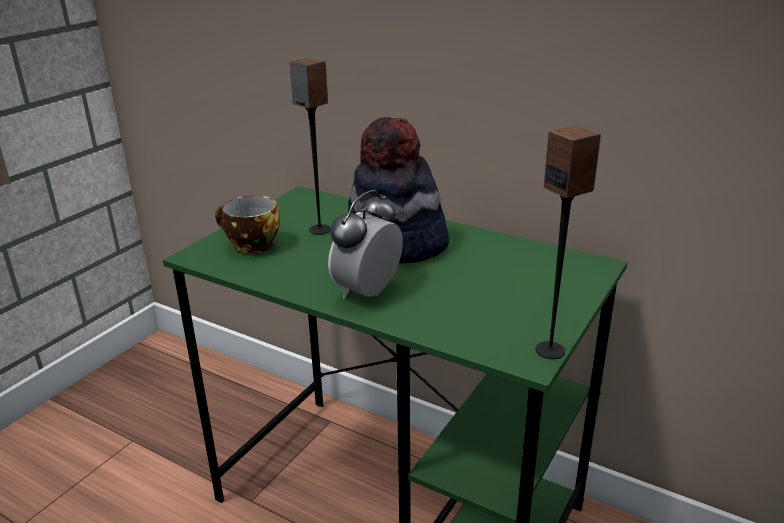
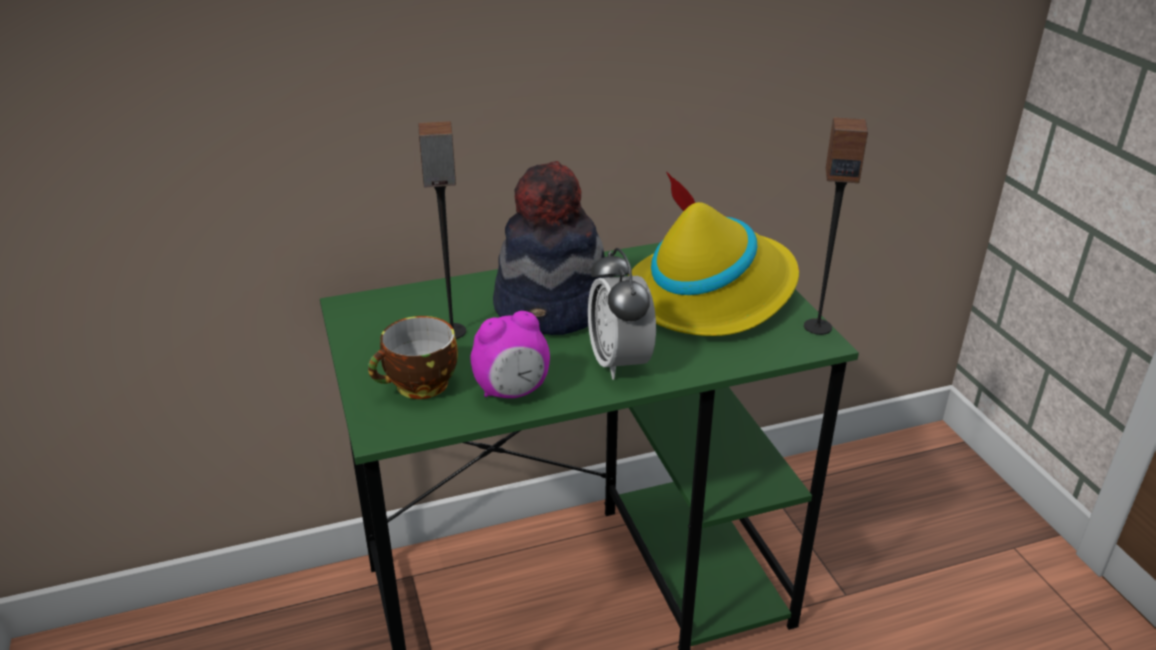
camera: 50 degrees left, 5 degrees up
none -> alarm clock [470,311,550,398]
none -> yellow hat [628,171,799,336]

